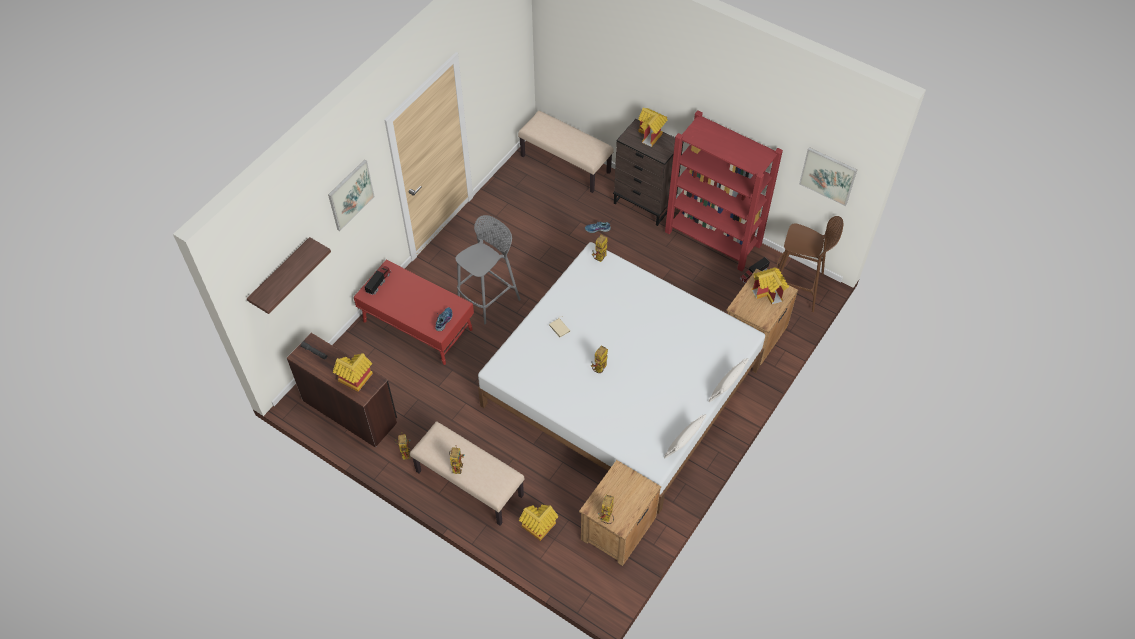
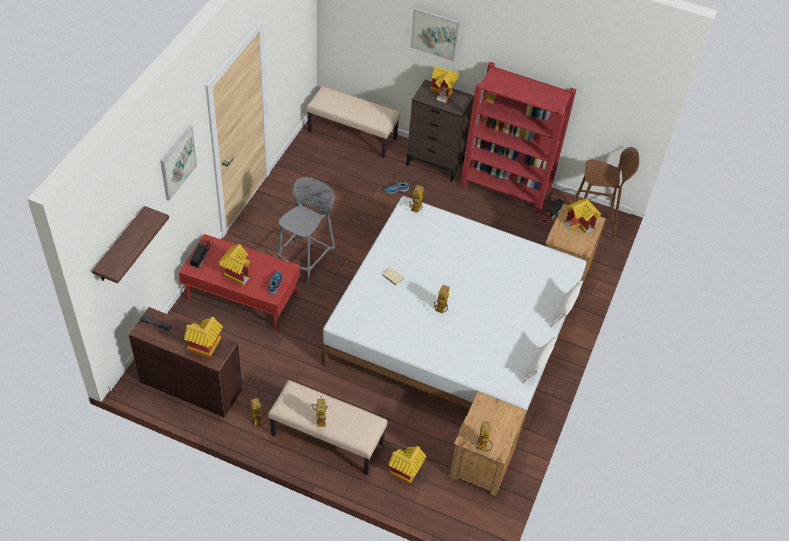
camera: 15 degrees left, 5 degrees down
picture [799,147,857,206] -> picture moved to [410,8,460,62]
none -> toy house [219,244,250,285]

